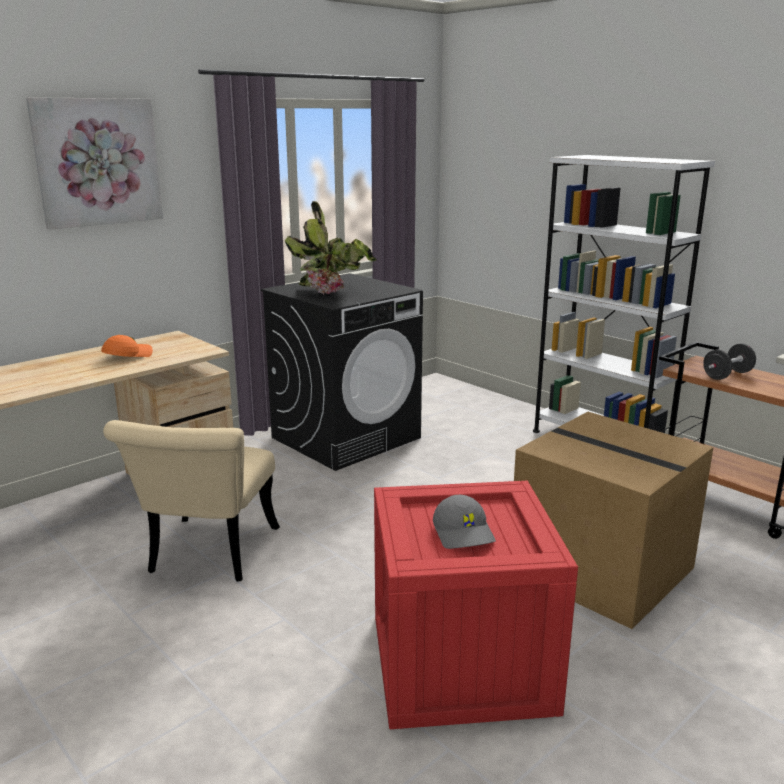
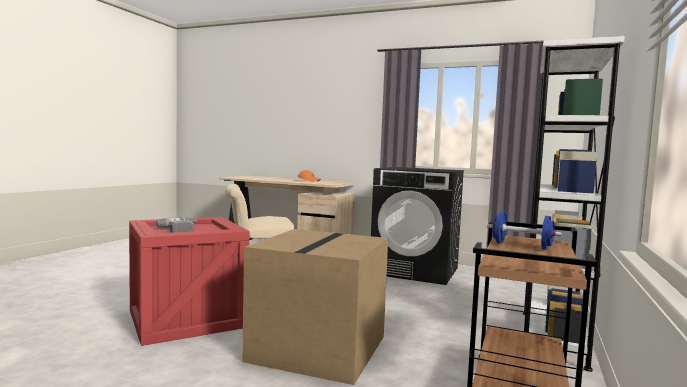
camera: 65 degrees right, 15 degrees down
picture [26,97,163,230] -> none
potted plant [285,201,376,295] -> none
grey cap [433,495,496,549] -> power drill [156,217,197,233]
black dumbbell [703,343,756,380] -> blue dumbbell [487,211,562,250]

